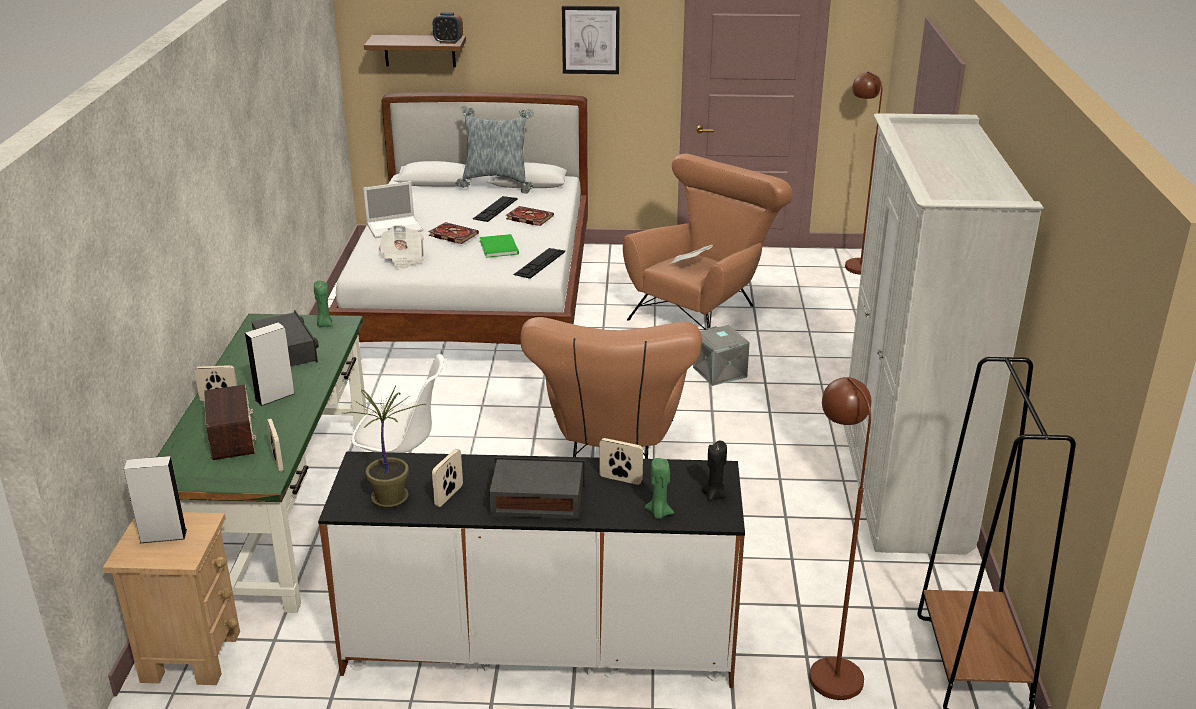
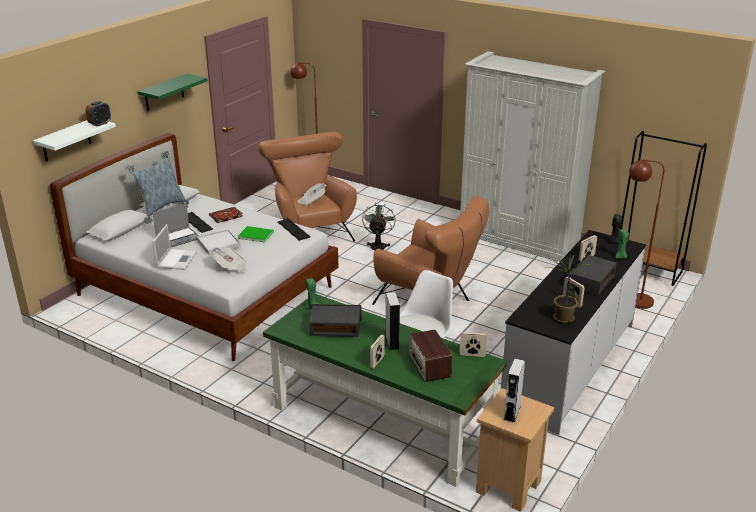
camera: 60 degrees left, 0 degrees up
radio [204,385,257,460] -> radio turned 120 degrees counterclockwise [409,330,452,382]
brown dresser [318,451,745,688] -> grey dresser [501,230,646,435]
brown shelf [364,35,466,67] -> white shelf [33,120,116,162]
book [428,222,479,244] -> white tray [197,229,240,255]
picture [562,6,620,74] -> green shelf [138,74,208,111]
grey storage box [693,325,750,386] -> grey fan [362,202,396,251]
none -> laptop [153,204,199,247]

